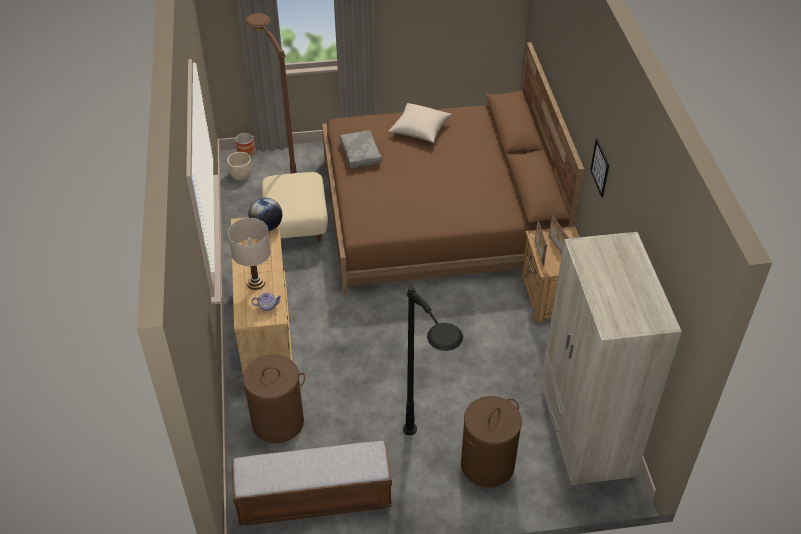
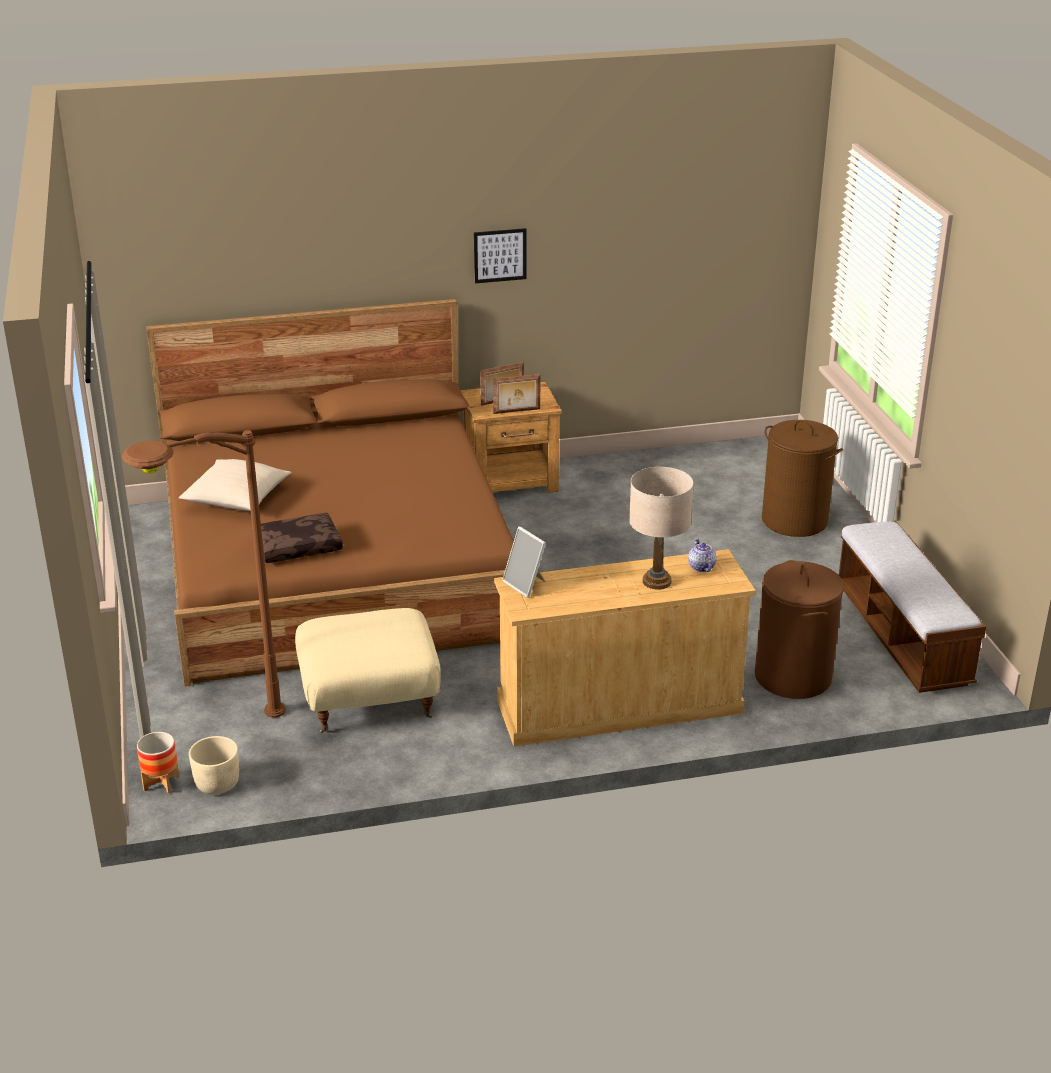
camera: 95 degrees left, 15 degrees down
globe [249,198,282,231] -> picture frame [502,526,546,598]
grey pillow [340,130,382,168] -> brown pillow [261,513,343,563]
black floor lamp [403,286,463,435] -> none
beige wardrobe [541,232,682,485] -> none

